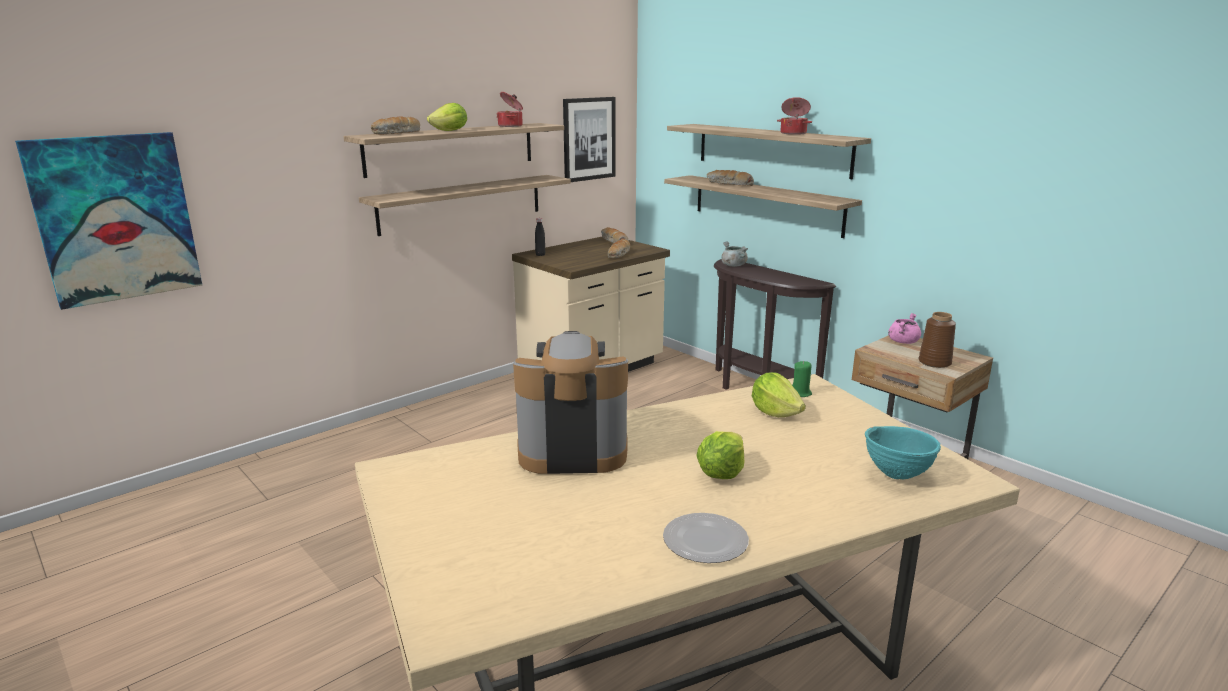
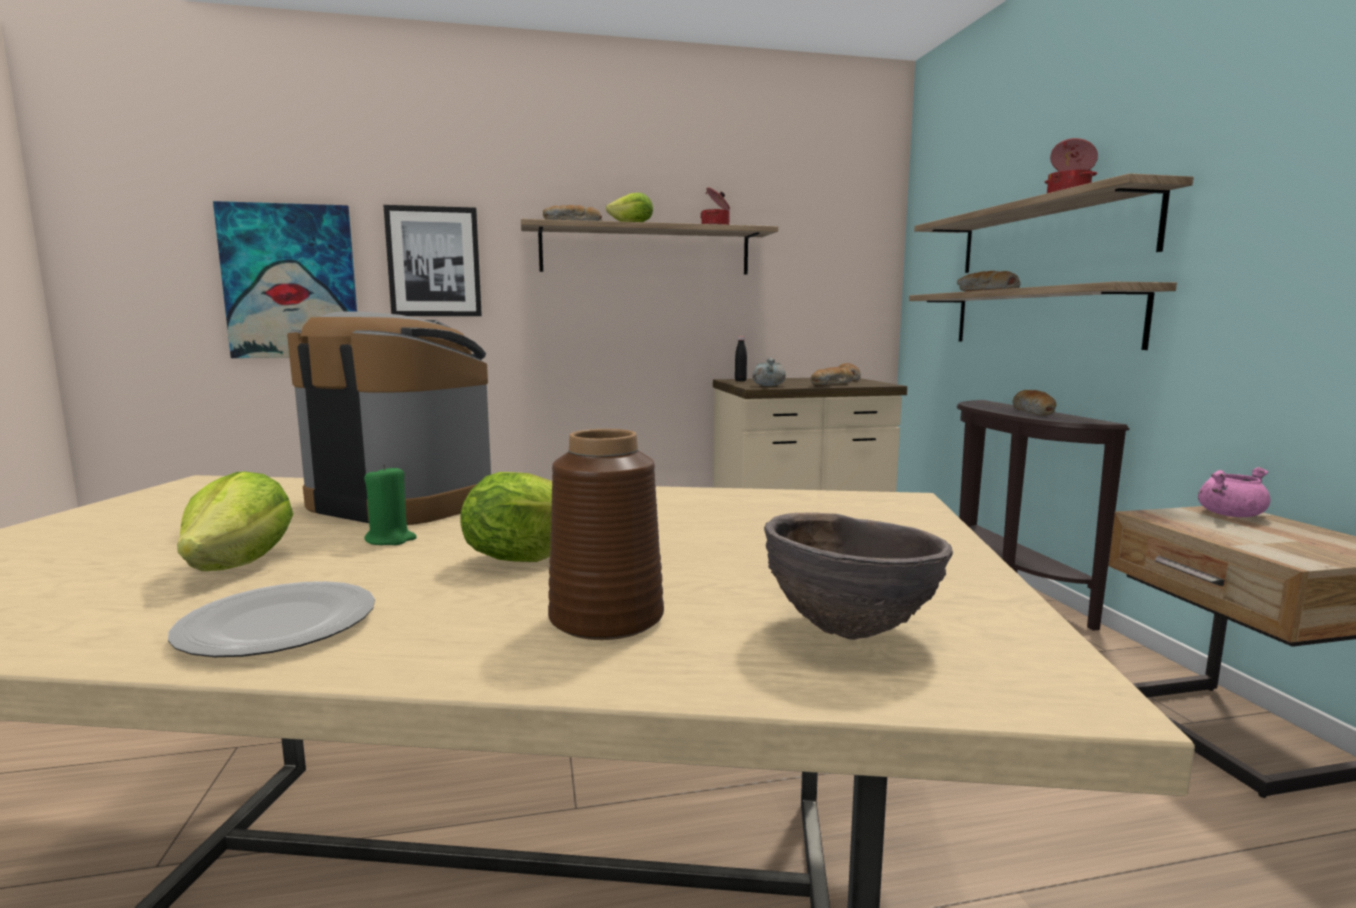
camera: 30 degrees right, 10 degrees down
shelf [359,175,571,236] -> none
picture [563,97,616,182] -> picture moved to [383,205,482,316]
grey cooking pot [721,241,748,267] -> grey cooking pot moved to [752,358,786,386]
lettuce [752,372,806,417] -> lettuce moved to [177,472,293,571]
green candle [792,361,812,397] -> green candle moved to [364,464,417,545]
turquoise bowl [865,426,941,480] -> brown bowl [764,512,953,640]
brown vase [919,312,956,368] -> brown vase moved to [548,429,664,640]
none -> bread [1012,390,1056,415]

